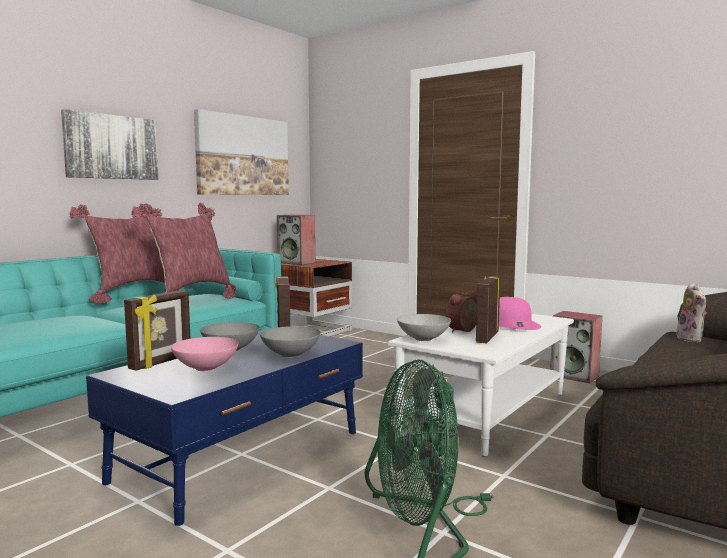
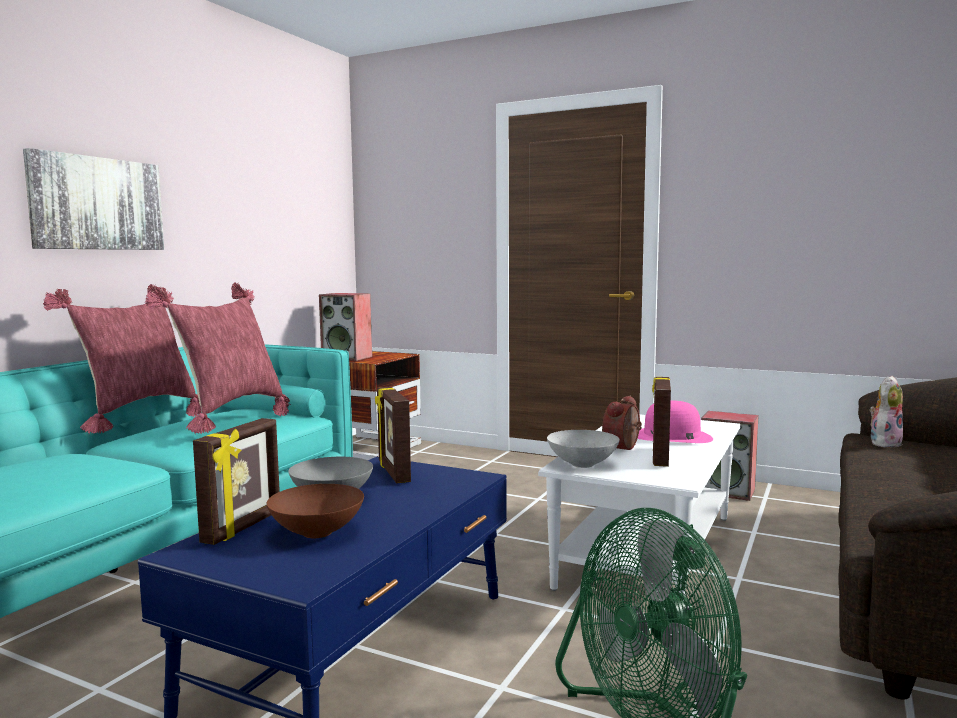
camera: 10 degrees left, 0 degrees up
pink bowl [171,337,239,371] -> brown bowl [267,484,364,538]
picture [194,109,289,195] -> none
grey bowl [260,326,321,358] -> none
plush toy [676,283,707,342] -> plush toy turned 120 degrees counterclockwise [869,376,903,448]

